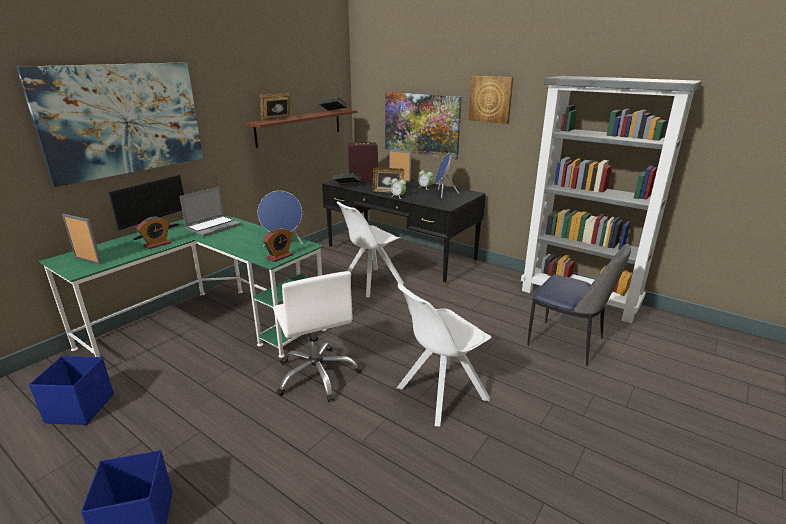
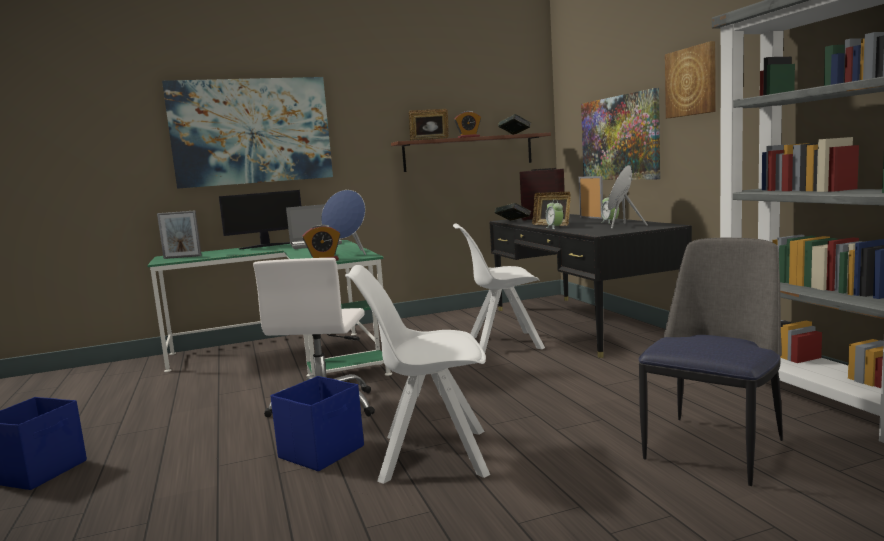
camera: 35 degrees right, 15 degrees down
blue storage box [29,356,114,425] -> blue storage box moved to [271,376,364,471]
picture frame [62,214,102,264] -> picture frame turned 120 degrees clockwise [157,211,202,259]
alarm clock [137,217,171,249] -> alarm clock moved to [454,111,481,138]
chair [527,244,631,366] -> chair turned 120 degrees counterclockwise [639,238,783,486]

